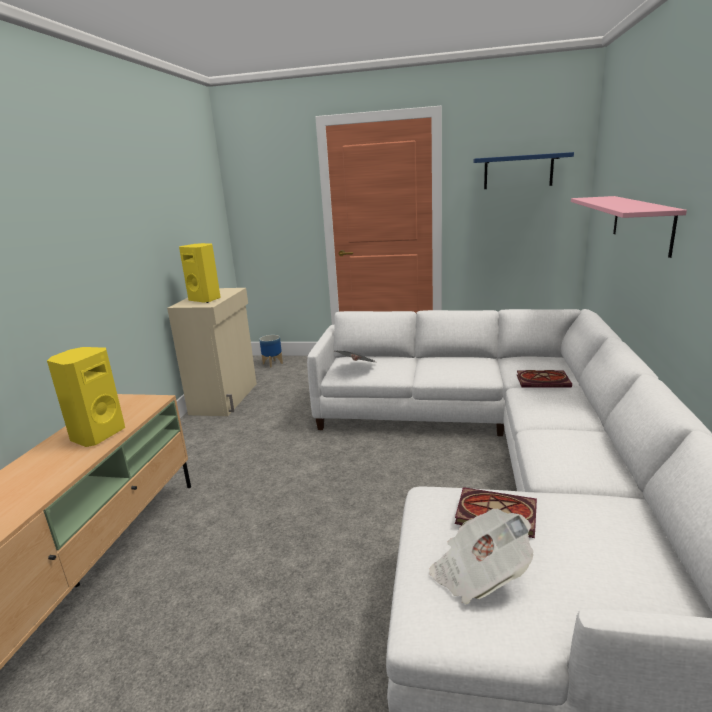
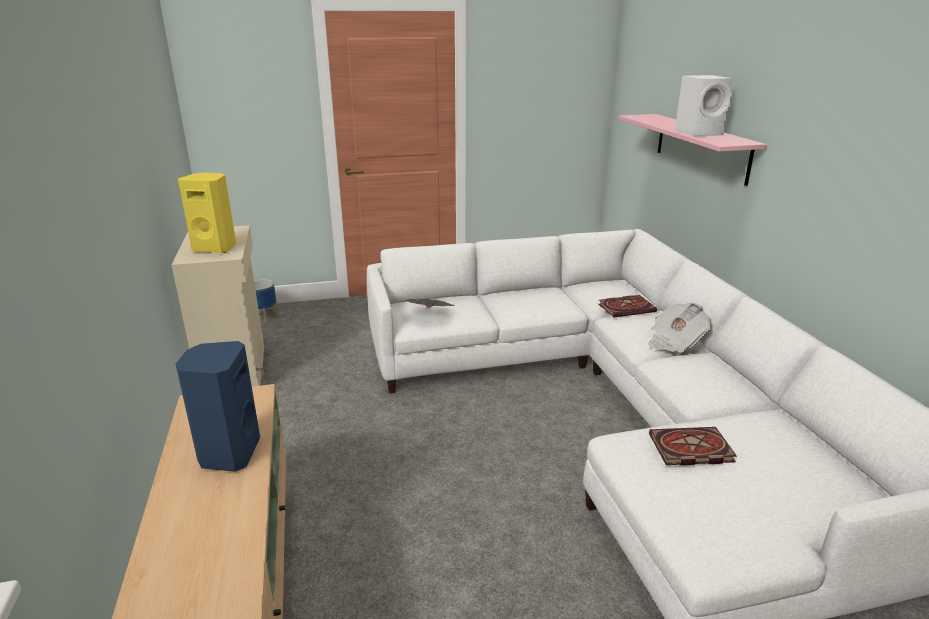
camera: 25 degrees left, 5 degrees up
yellow speaker [47,347,125,447] -> blue speaker [176,341,260,472]
newspaper [429,509,534,604] -> newspaper moved to [648,303,712,353]
blue shelf [474,152,574,189] -> none
none -> white speaker [675,75,733,136]

